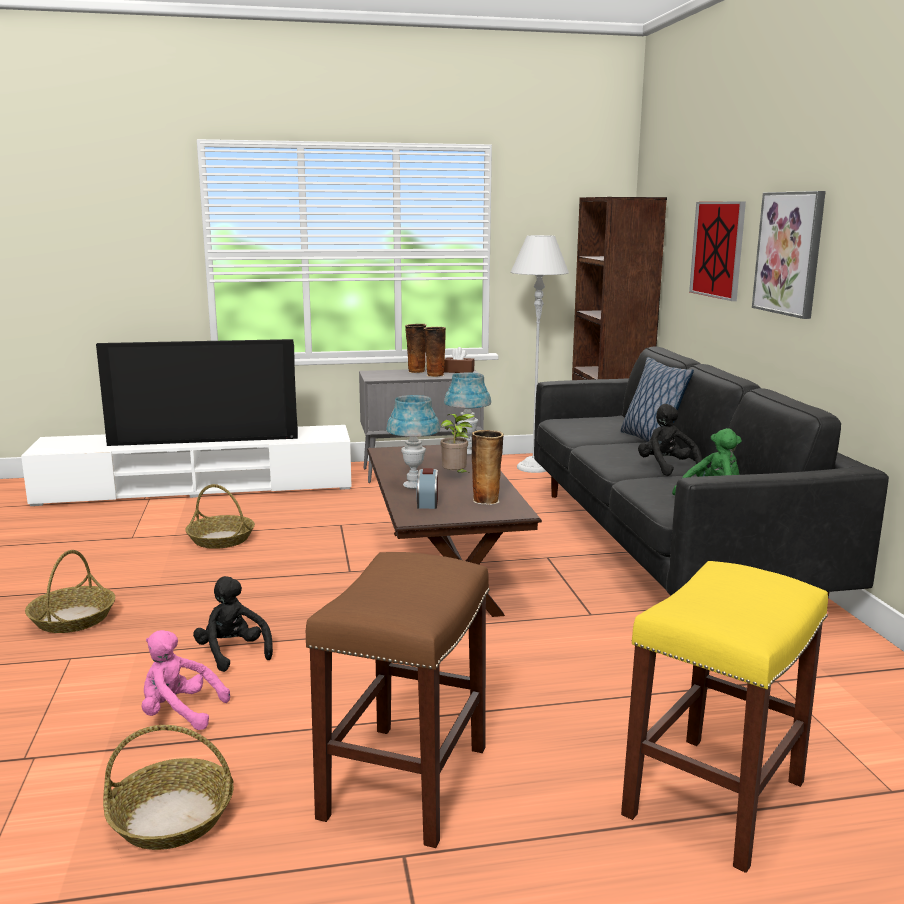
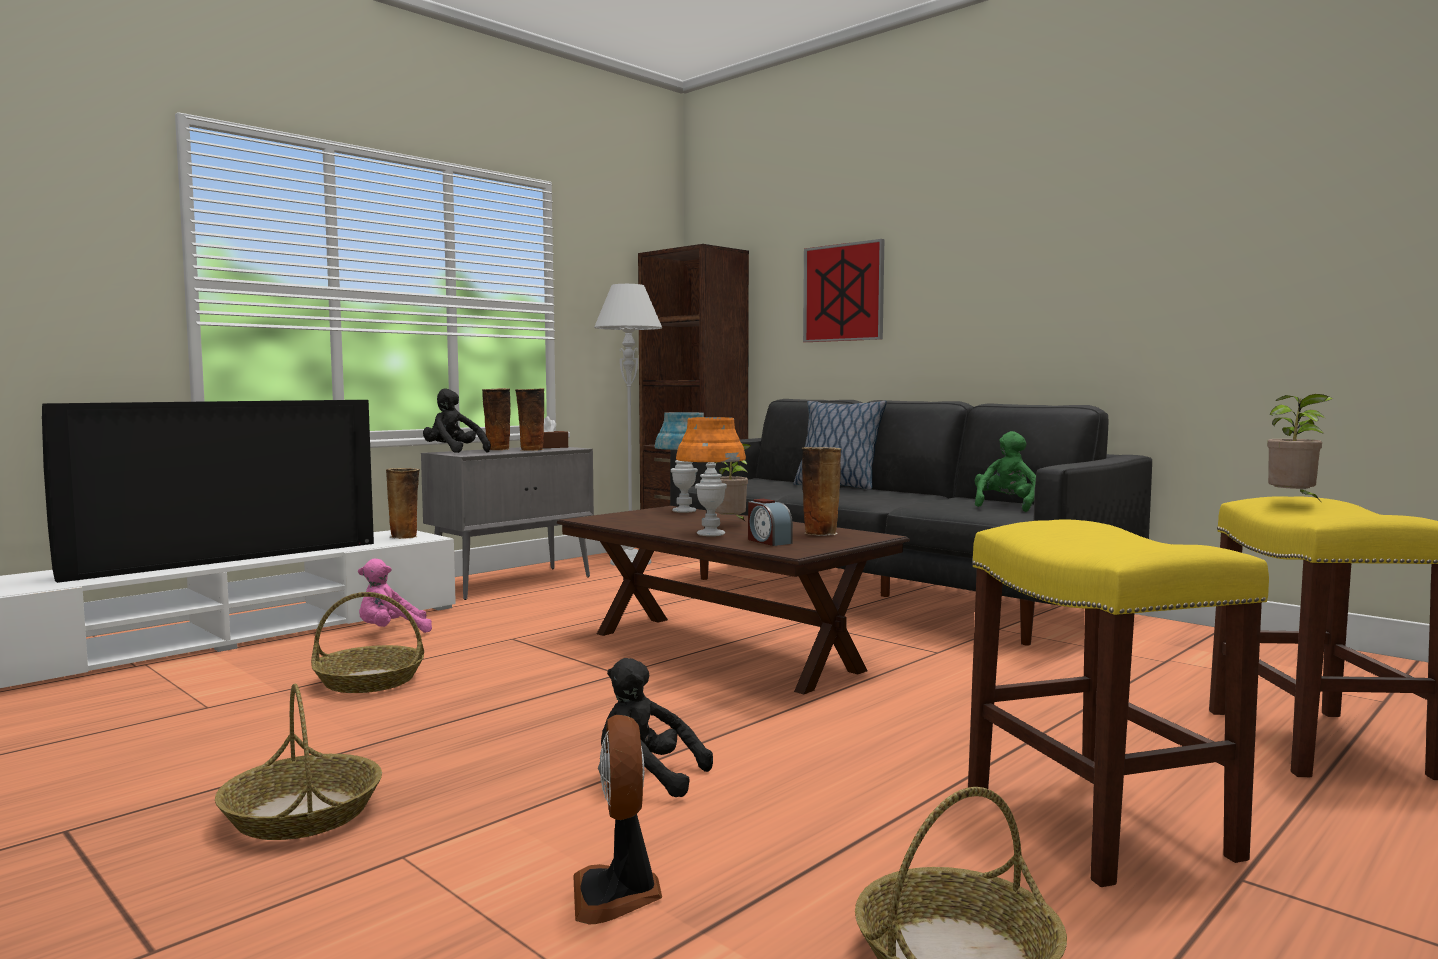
camera: 35 degrees left, 10 degrees down
pink plush toy [142,630,230,730] -> pink plush toy moved to [358,559,432,633]
brown stool [306,552,490,848] -> yellow stool [968,520,1269,887]
blue table lamp [386,395,440,489] -> orange table lamp [676,417,746,536]
black plush toy [638,404,702,476] -> black plush toy moved to [423,388,491,453]
picture [752,191,826,319] -> none
none -> vase [386,468,420,539]
none -> fan [573,715,662,924]
none -> potted plant [1267,394,1333,501]

